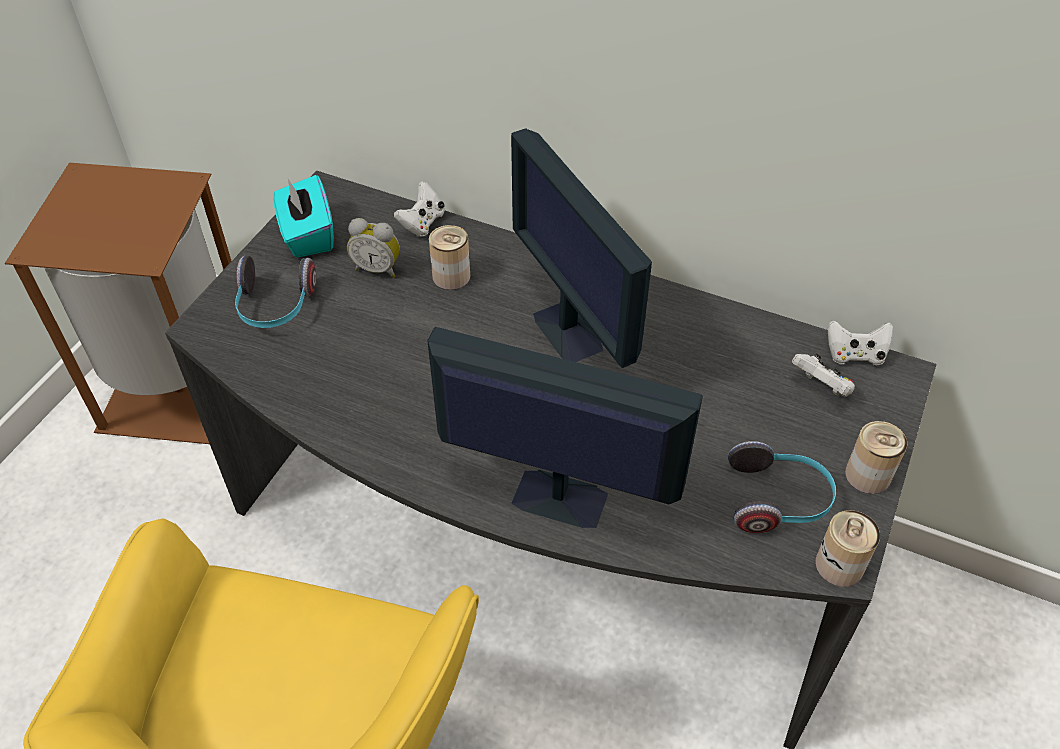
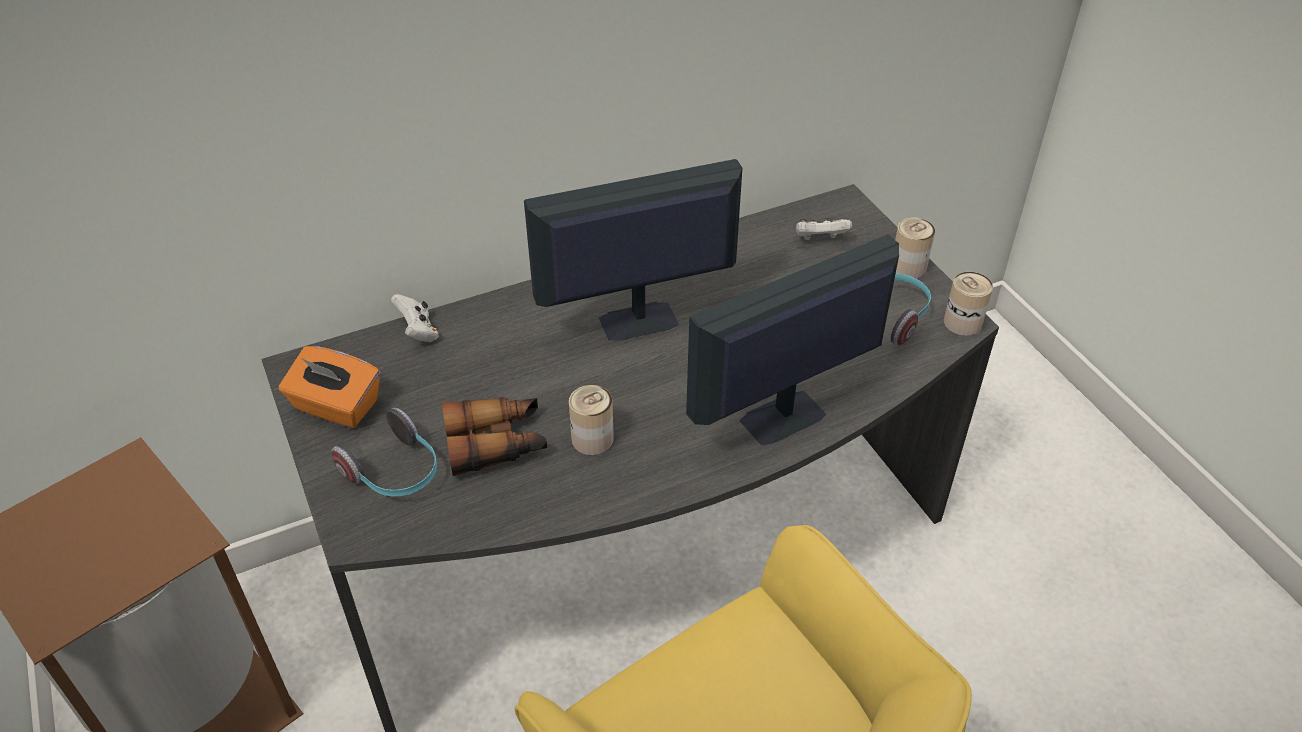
camera: 50 degrees left, 5 degrees down
turquoise tissue box [273,175,334,258] -> orange tissue box [279,346,380,428]
alarm clock [347,218,400,278] -> none
can [429,225,470,290] -> can moved to [569,385,614,455]
monitor [511,128,652,368] -> monitor turned 150 degrees clockwise [524,159,742,341]
white game controller [828,320,893,366] -> none
none -> binoculars [442,397,547,476]

